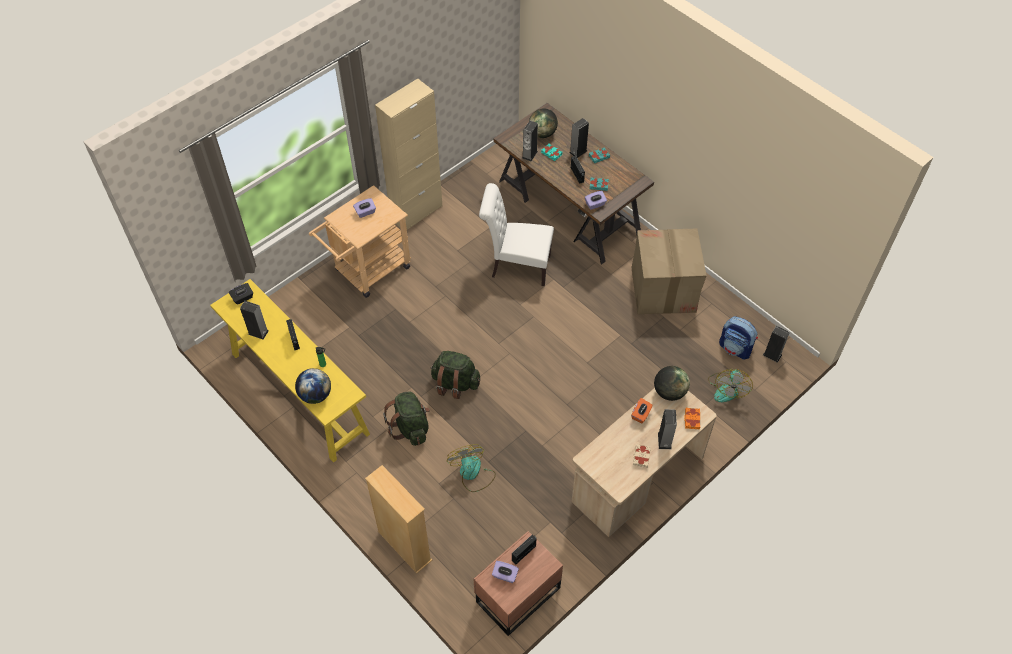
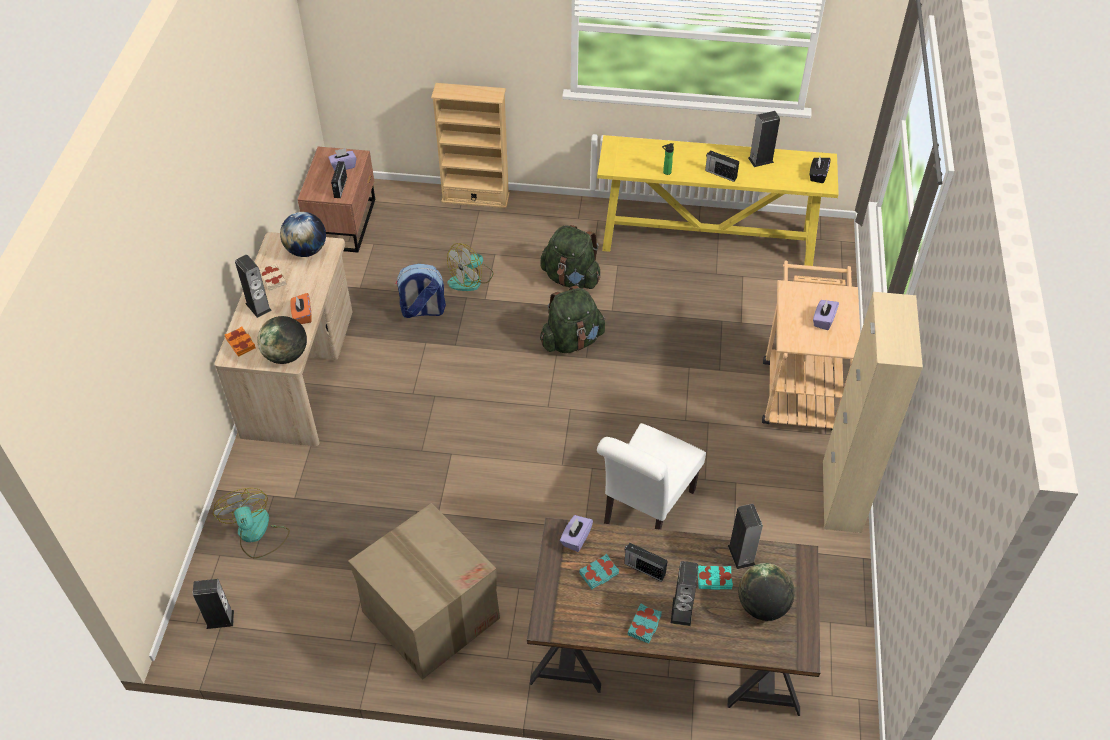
camera: 140 degrees right, 5 degrees down
globe [295,368,331,404] -> globe moved to [280,212,326,257]
fan [447,444,496,492] -> fan turned 105 degrees clockwise [447,243,494,291]
white chair [479,183,554,286] -> white chair turned 150 degrees clockwise [597,423,706,530]
backpack [719,316,758,360] -> backpack moved to [395,264,446,318]

